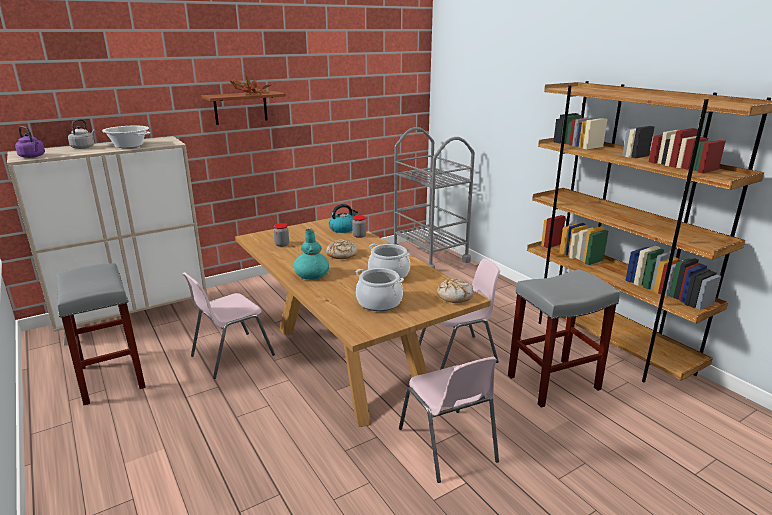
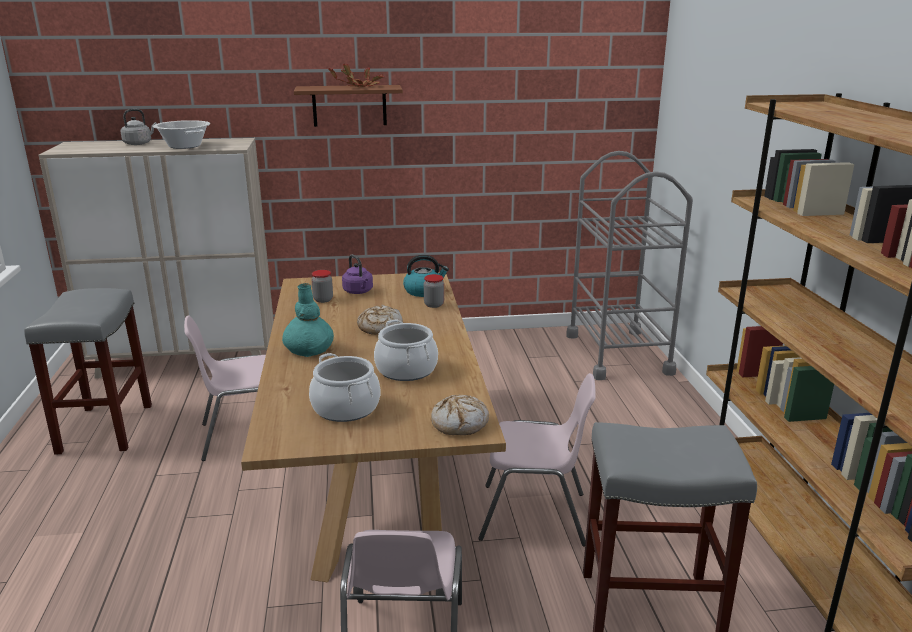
camera: 25 degrees right, 0 degrees up
purple kettle [15,126,45,158] -> purple kettle moved to [342,254,373,294]

